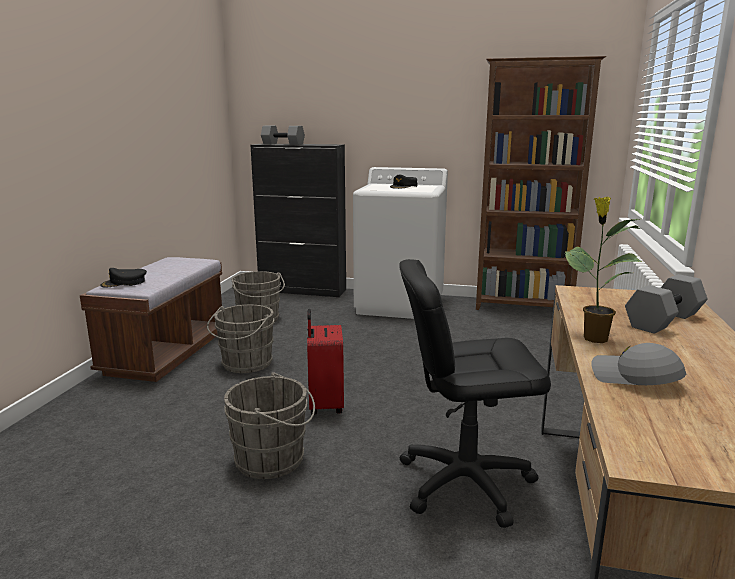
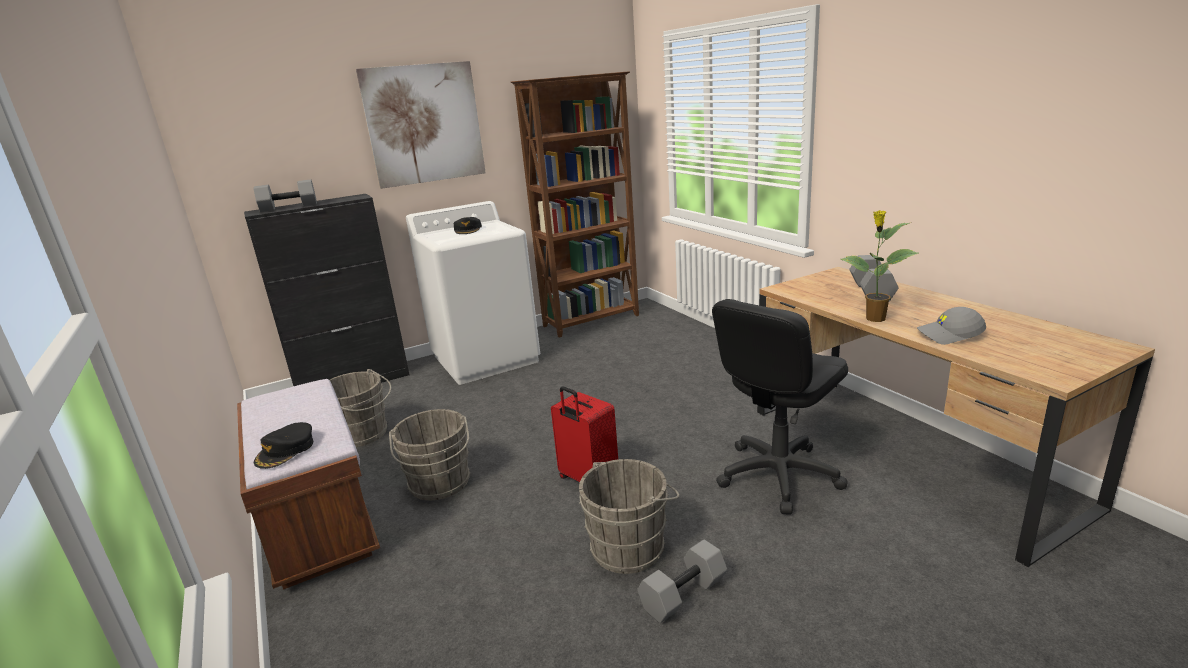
camera: 40 degrees left, 5 degrees up
none -> picture [356,61,486,189]
none -> grey dumbbell [637,539,727,623]

